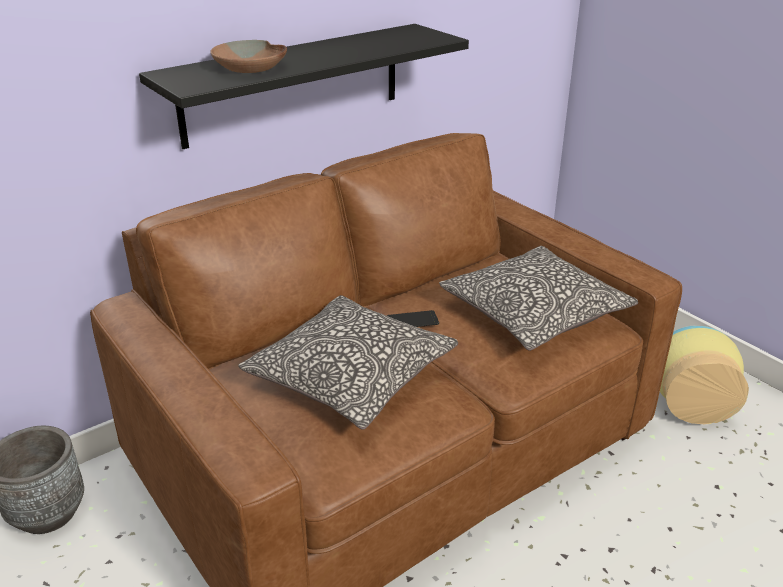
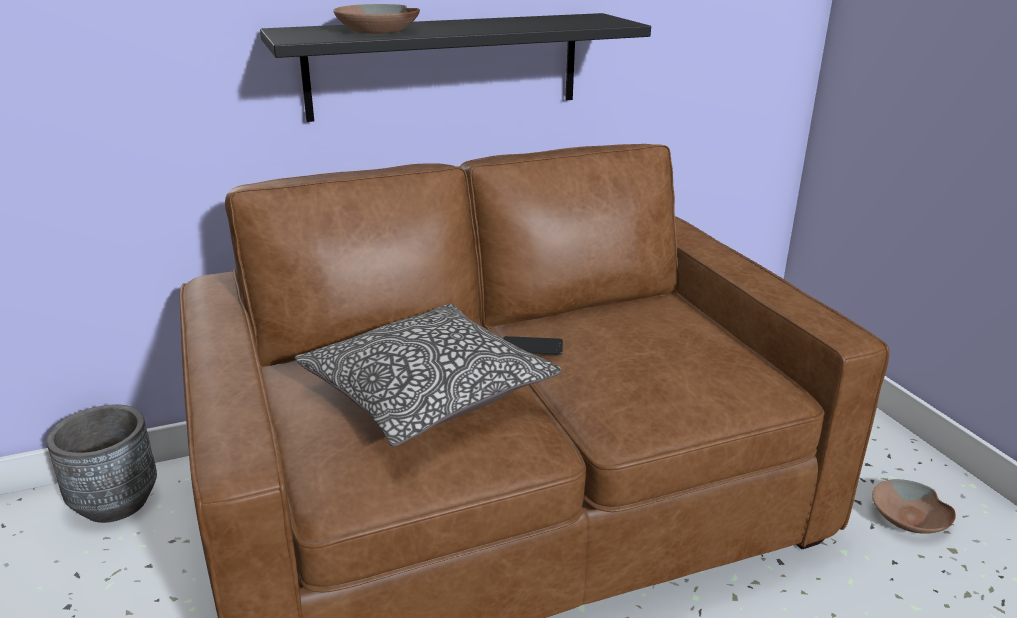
camera: 15 degrees right, 5 degrees down
pillow [439,246,638,351] -> none
vase [660,326,749,424] -> brown bowl [872,479,956,534]

